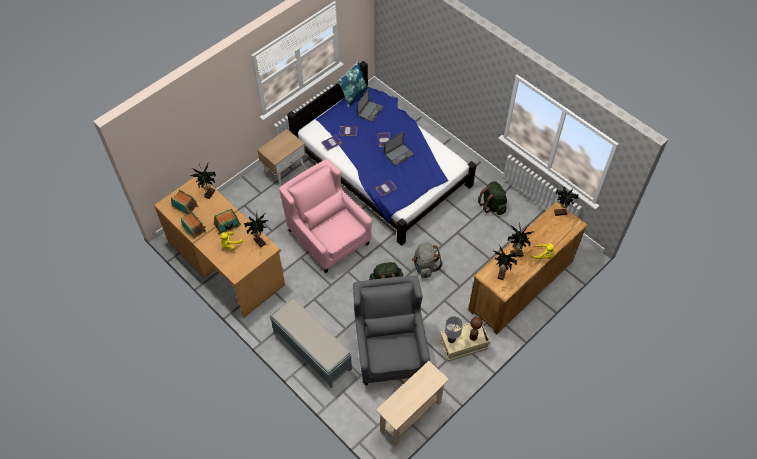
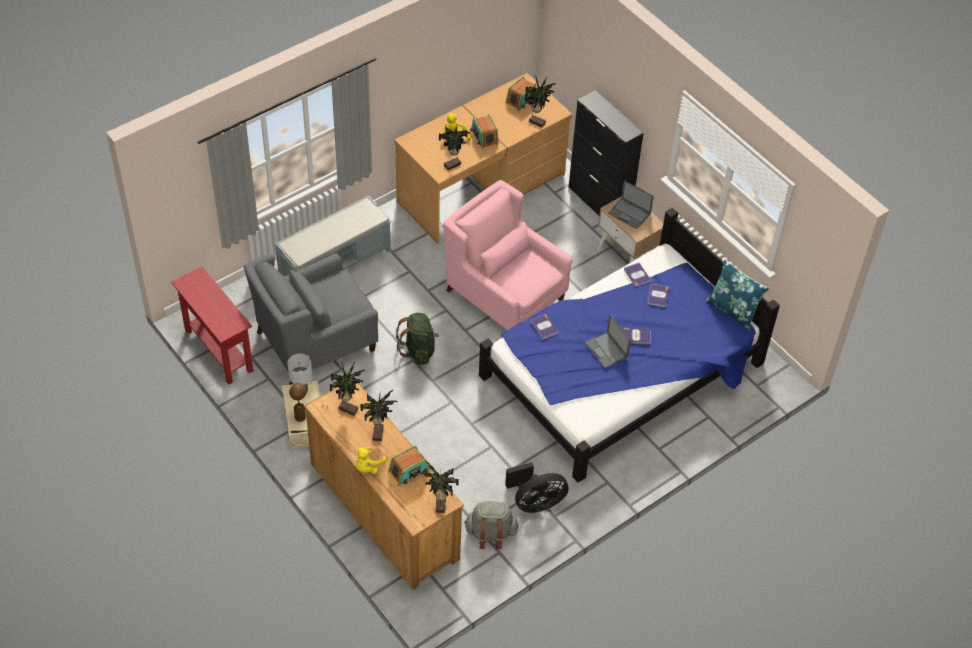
camera: 95 degrees right, 5 degrees down
radio [181,211,206,239] -> radio moved to [388,445,430,486]
pink armchair [279,159,372,273] -> pink armchair turned 105 degrees counterclockwise [443,180,573,330]
grey armchair [353,276,430,386] -> grey armchair turned 150 degrees clockwise [243,254,378,385]
laptop [357,88,384,122] -> laptop moved to [608,180,654,229]
beige console table [376,361,449,446] -> red console table [171,267,253,385]
grey backpack [412,242,442,278] -> grey backpack moved to [464,501,518,549]
green backpack [478,181,507,215] -> black fan [505,462,569,513]
none -> black cabinet [569,90,644,216]

